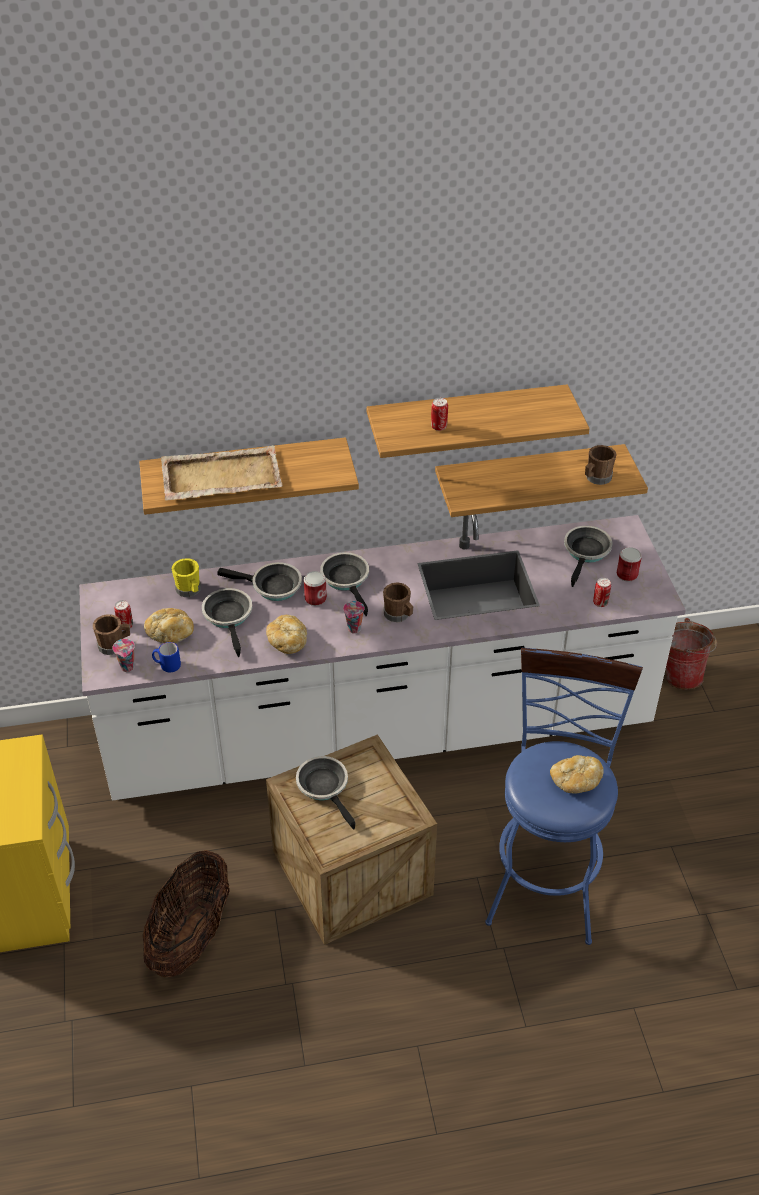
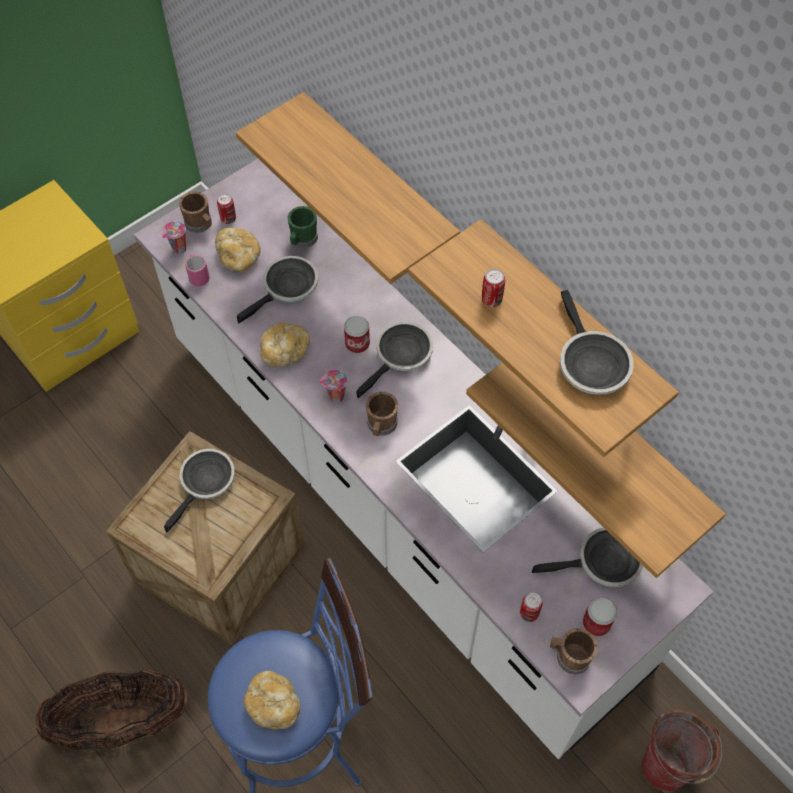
camera: 60 degrees right, 15 degrees up
basket [142,850,230,977] -> basket moved to [36,669,187,750]
blue mug [152,642,181,672] -> pink mug [185,254,209,287]
beige tray [161,445,282,500] -> none
yellow mug [172,558,201,597] -> green mug [287,206,318,248]
frying pan [218,562,302,601] -> frying pan moved to [560,290,634,395]
brown mug [585,445,617,485] -> brown mug moved to [550,628,598,674]

